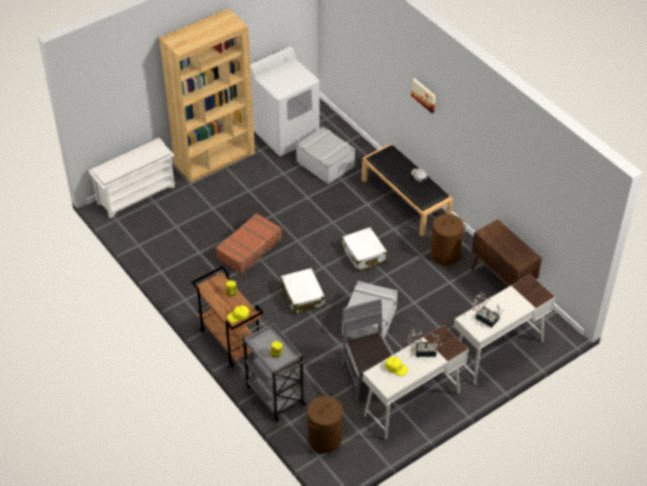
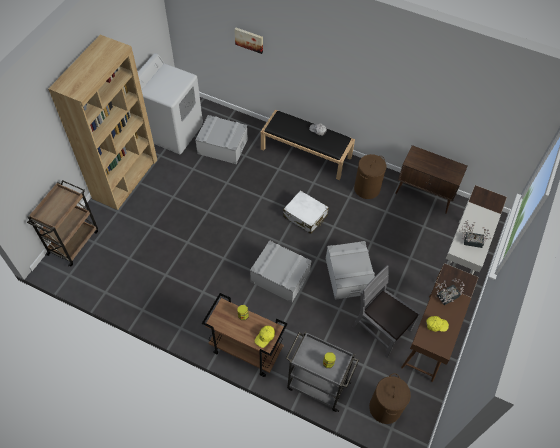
camera: 30 degrees left, 10 degrees up
white shoe rack [89,138,175,218] -> brown cart [27,180,98,266]
brown suitcase [215,213,282,274] -> none
white suitcase [281,268,325,314] -> grey storage box [250,240,312,303]
white desk [363,325,469,440] -> brown desk [401,263,479,382]
picture [411,78,436,113] -> picture moved to [235,28,263,54]

